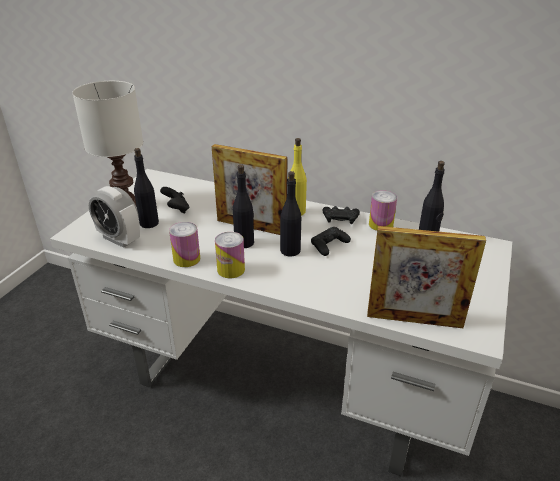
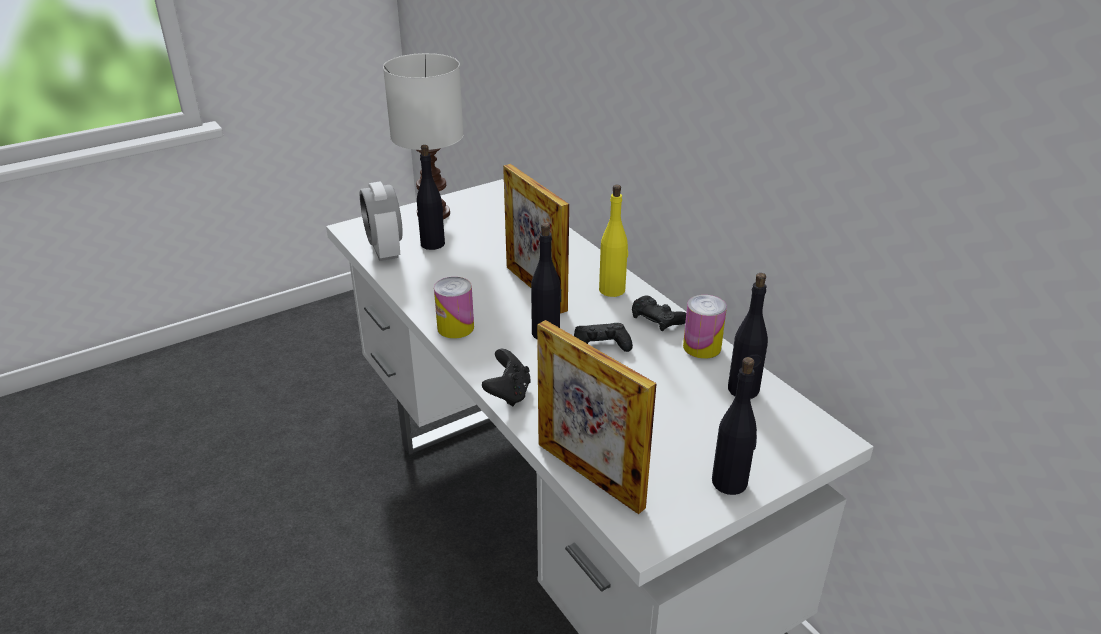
camera: 35 degrees right, 0 degrees up
black game controller [160,187,189,213] -> black game controller moved to [482,349,531,406]
can [169,222,200,267] -> none
black bottle [233,164,254,248] -> black bottle moved to [712,357,757,495]

